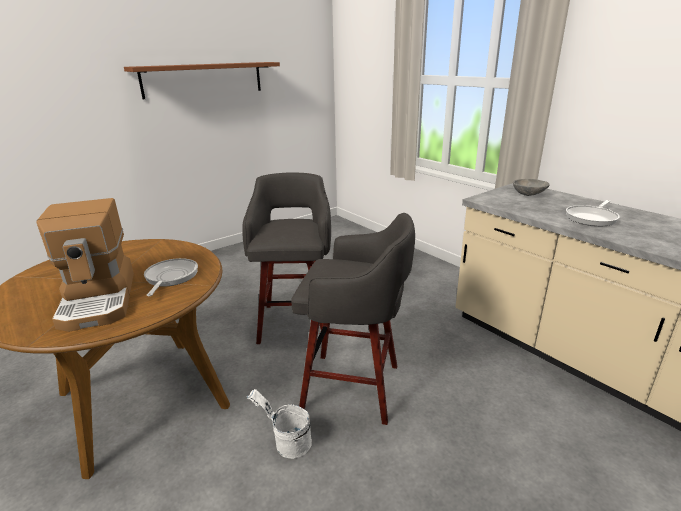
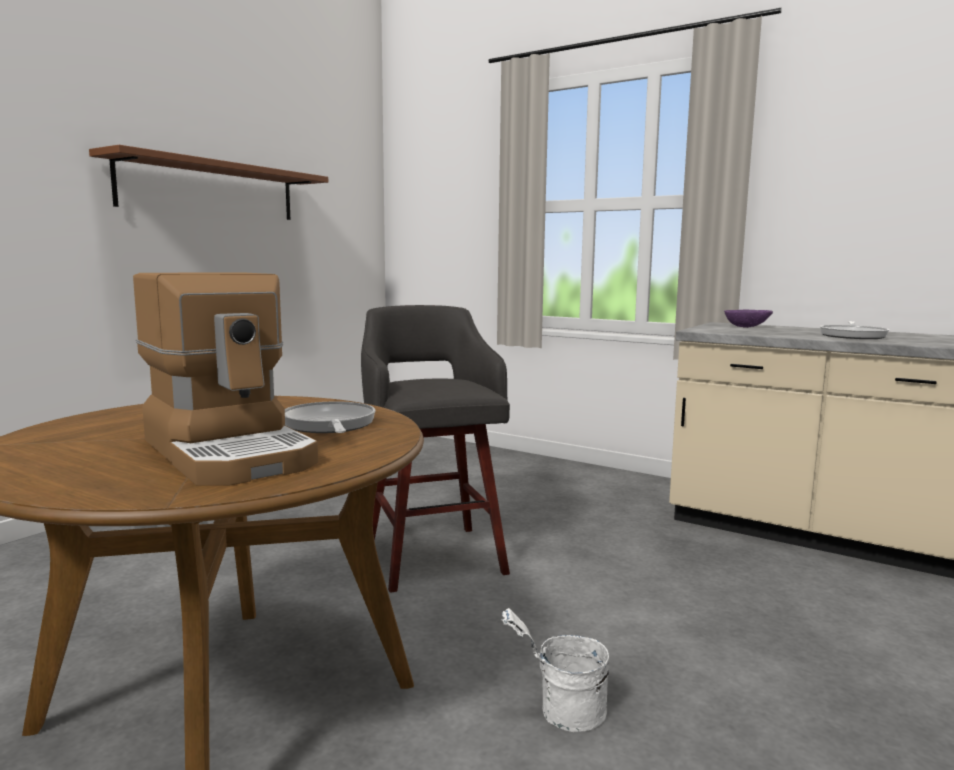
camera: 20 degrees left, 15 degrees down
grey stool [291,213,415,425] -> none
grey bowl [513,179,550,196] -> purple bowl [724,310,773,328]

